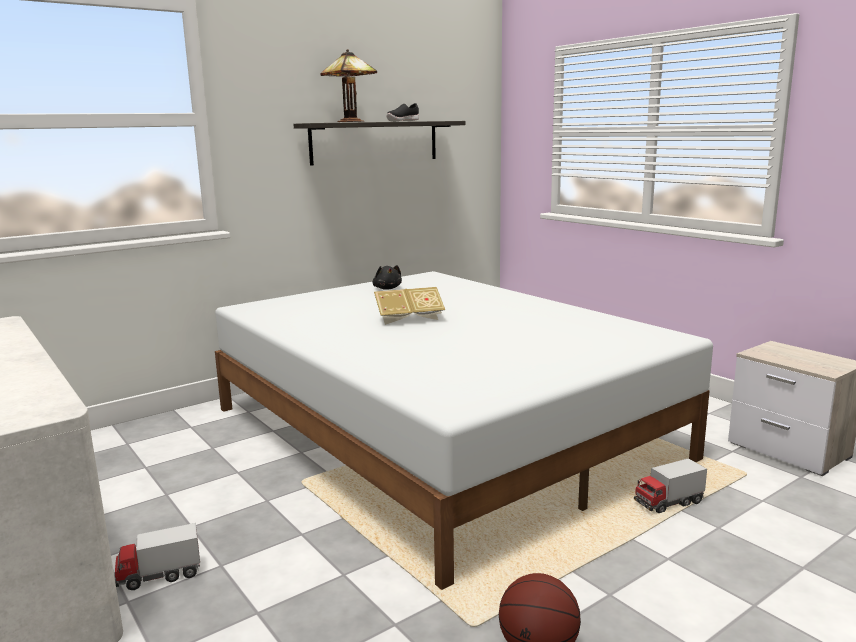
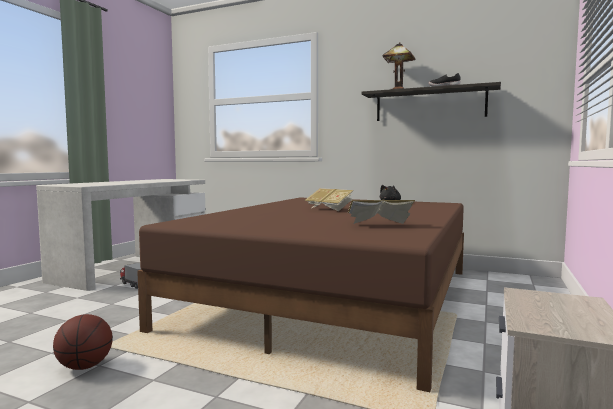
camera: 60 degrees right, 10 degrees down
white bed [215,271,713,590] -> brown bed [137,198,464,392]
toy truck [634,458,707,513] -> none
none -> book [348,199,415,224]

